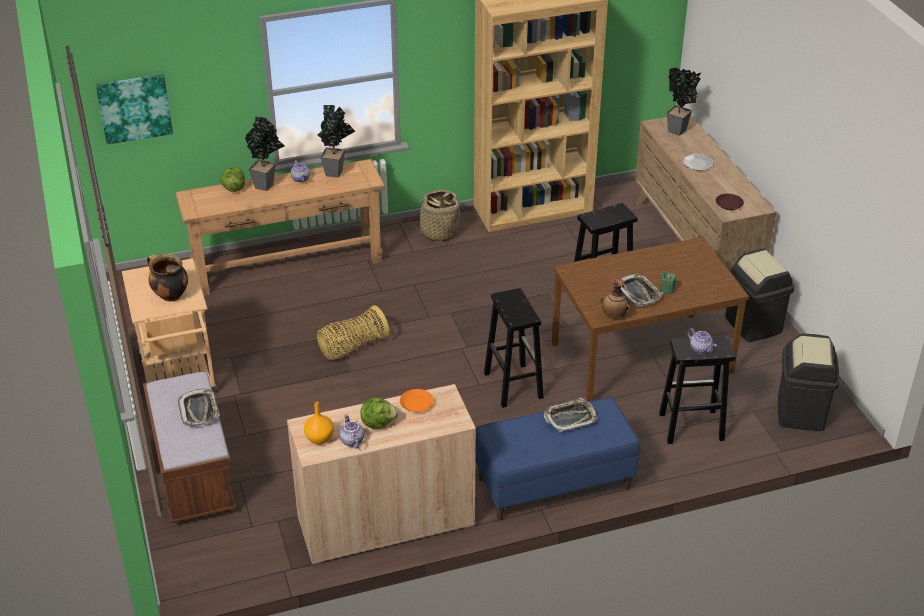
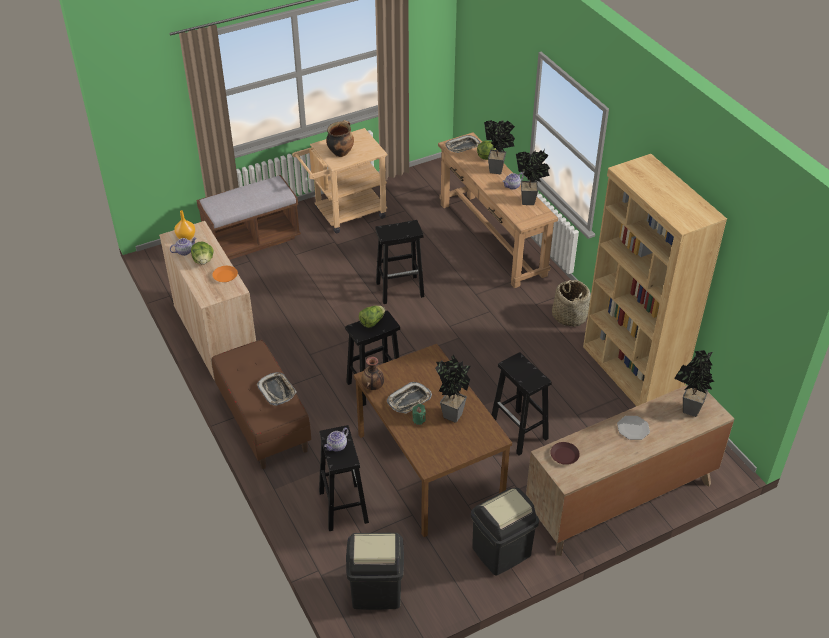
camera: 80 degrees right, 5 degrees up
picture [96,74,173,144] -> none
tray [178,389,220,427] -> tray moved to [445,135,481,153]
basket [317,305,389,360] -> black stool [375,220,424,304]
blue bench [475,397,640,520] -> brown bench [212,340,311,469]
none -> lettuce [359,306,385,328]
none -> potted plant [435,355,471,423]

